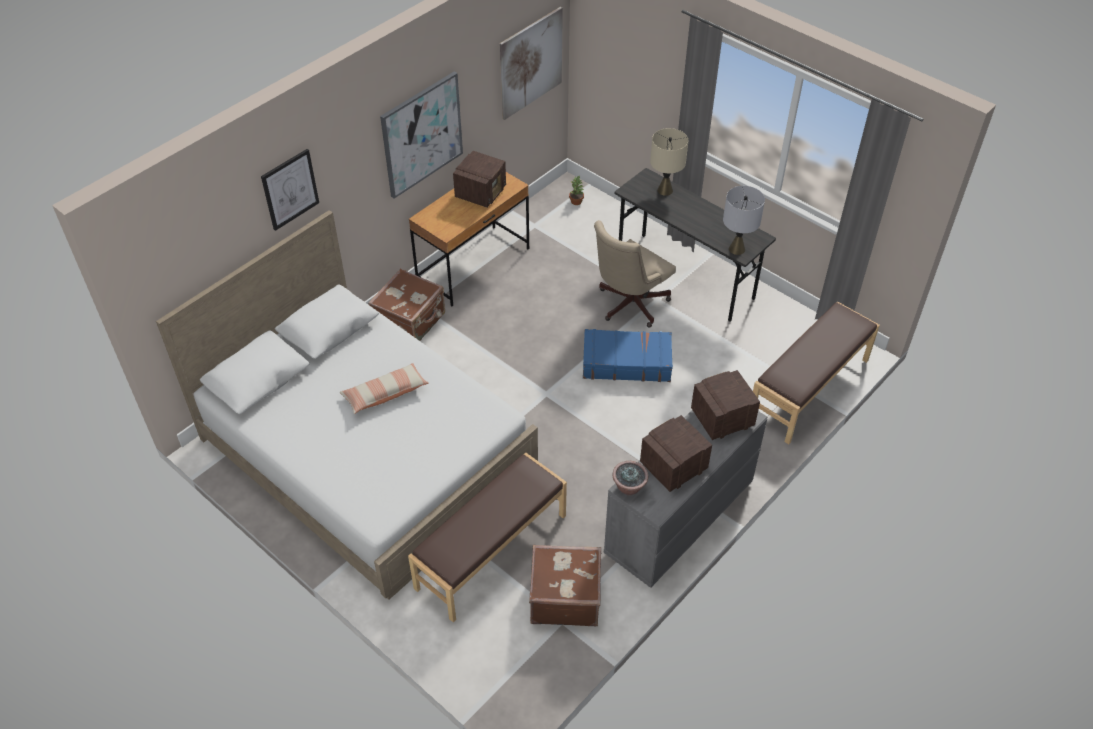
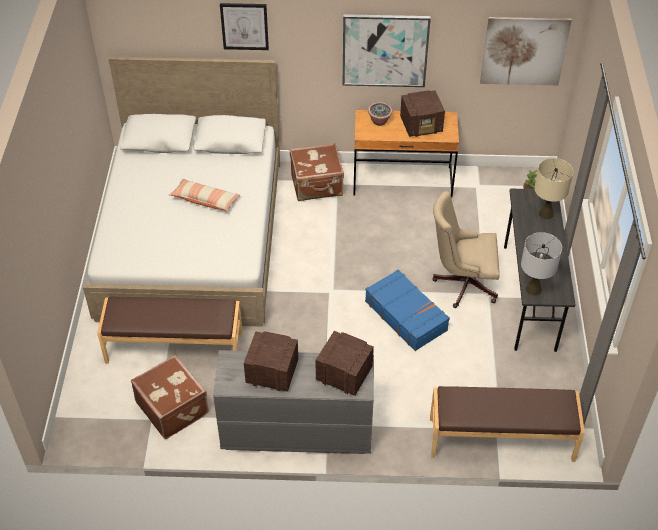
camera: 50 degrees right, 0 degrees up
potted plant [612,461,648,495] -> potted plant moved to [368,102,393,126]

